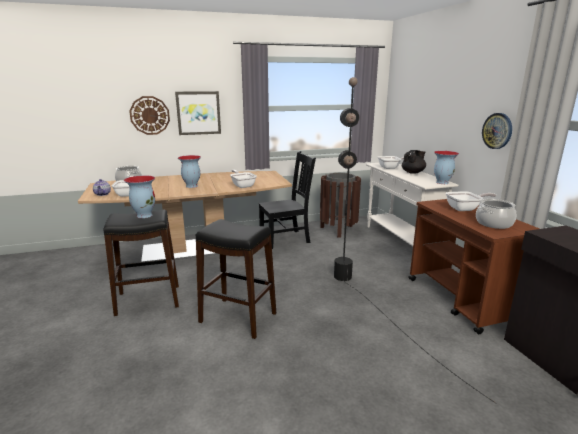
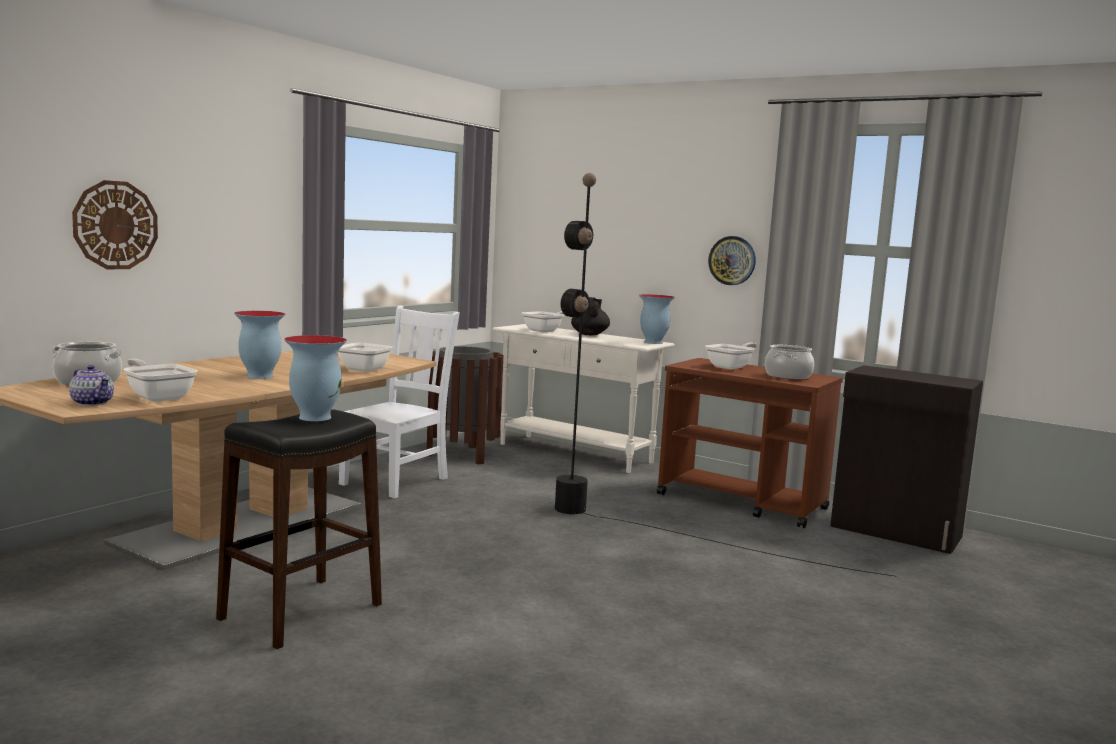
camera: 40 degrees left, 10 degrees down
picture [175,91,221,135] -> none
black stool [196,219,276,339] -> none
black chair [259,151,316,249] -> white chair [339,305,460,498]

